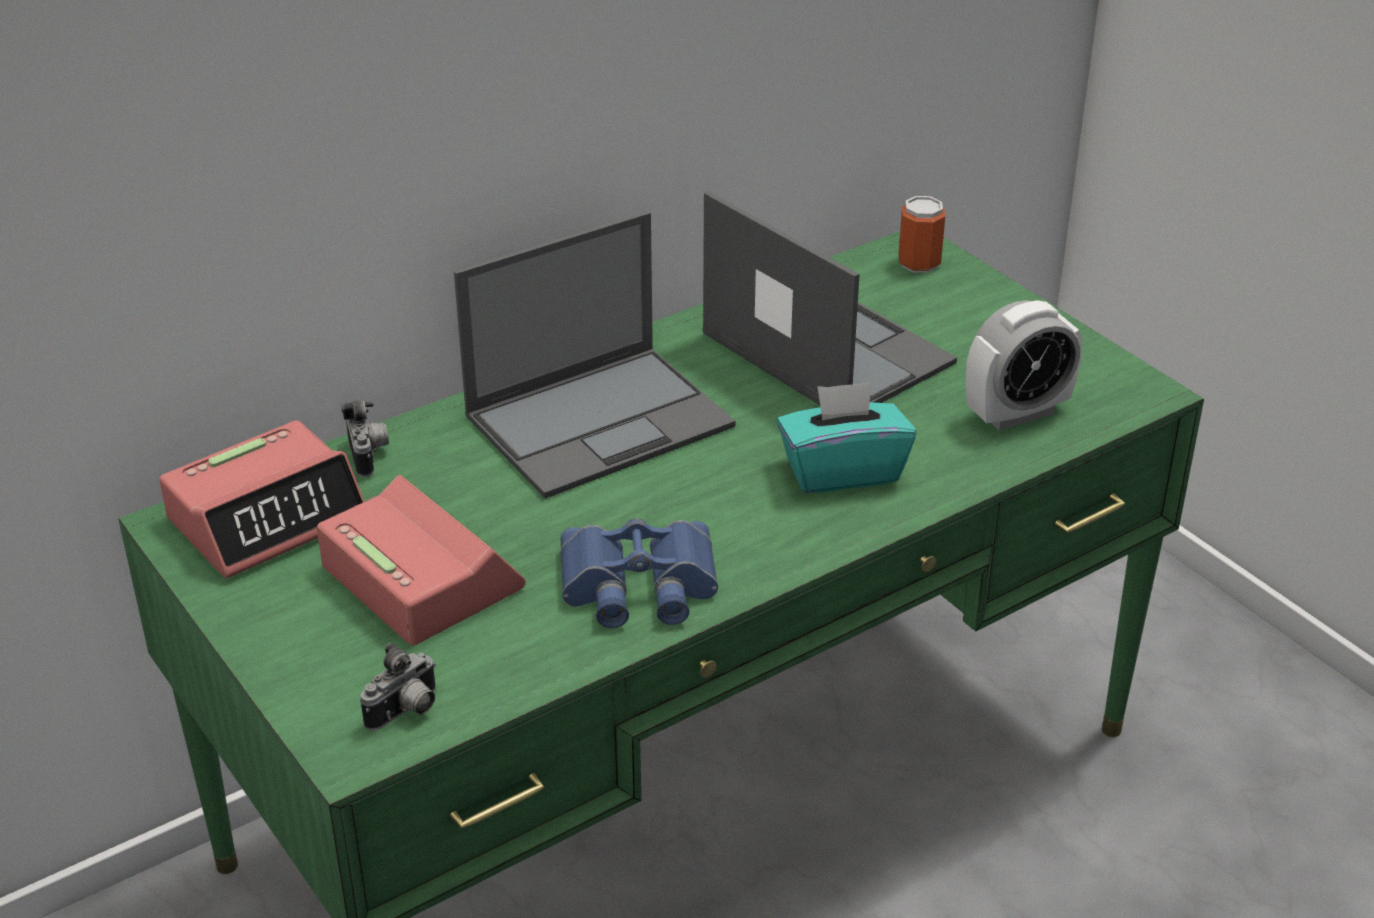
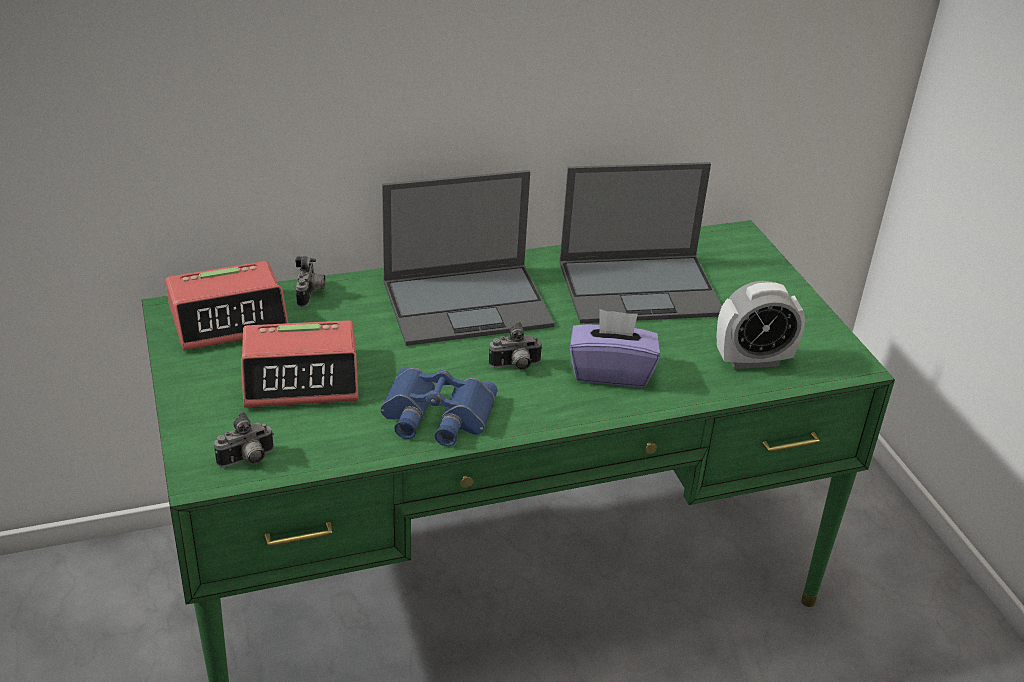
camera: 15 degrees right, 0 degrees up
alarm clock [317,475,526,645] -> alarm clock turned 105 degrees clockwise [241,320,359,407]
laptop [703,191,957,405] -> laptop turned 105 degrees clockwise [559,162,722,324]
turquoise tissue box [777,382,916,493] -> purple tissue box [570,309,660,387]
can [898,196,945,273] -> none
none -> camera [489,322,543,370]

